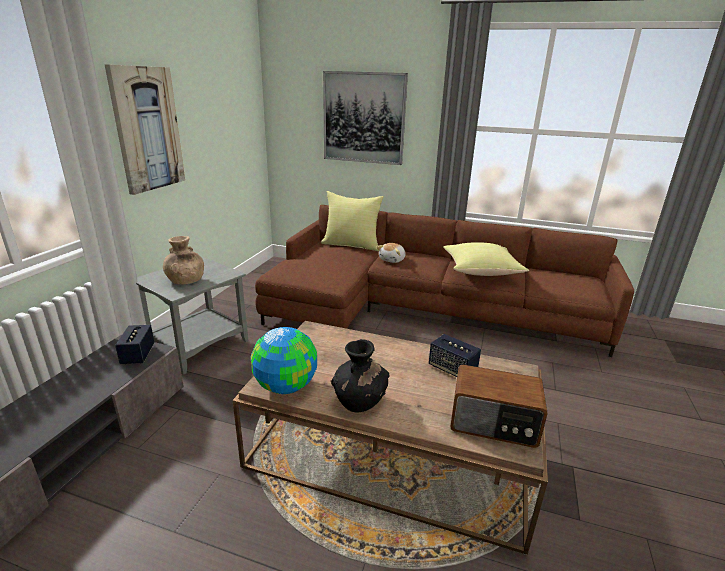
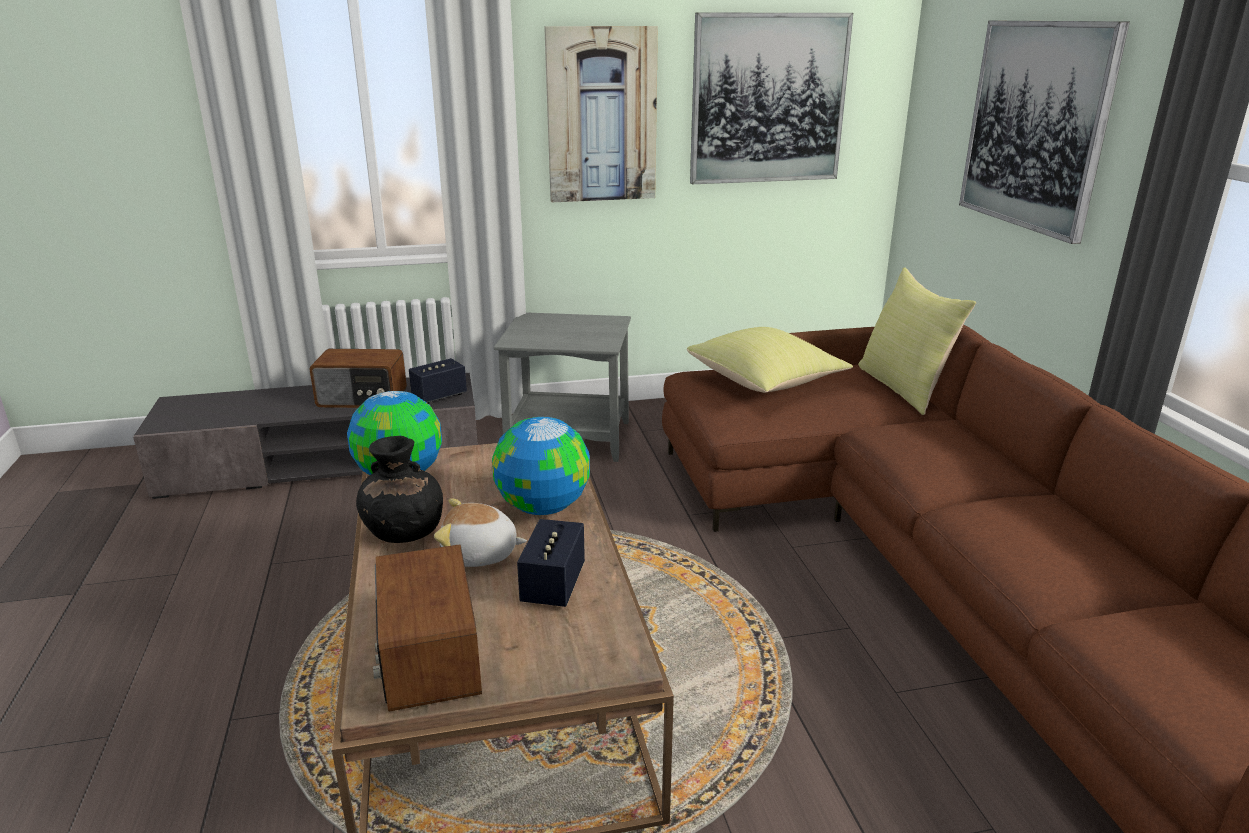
camera: 60 degrees right, 0 degrees up
brown vase [163,236,204,285] -> none
plush toy [377,243,406,263] -> plush toy moved to [434,499,527,567]
yellow pillow [443,242,529,276] -> yellow pillow moved to [687,327,853,393]
none -> radio [310,349,407,408]
none -> globe [492,417,590,515]
none -> picture [690,13,853,184]

